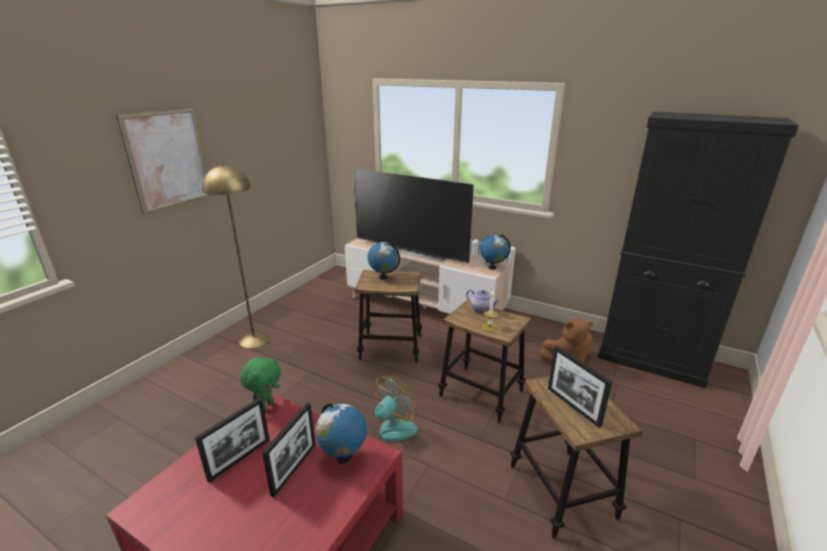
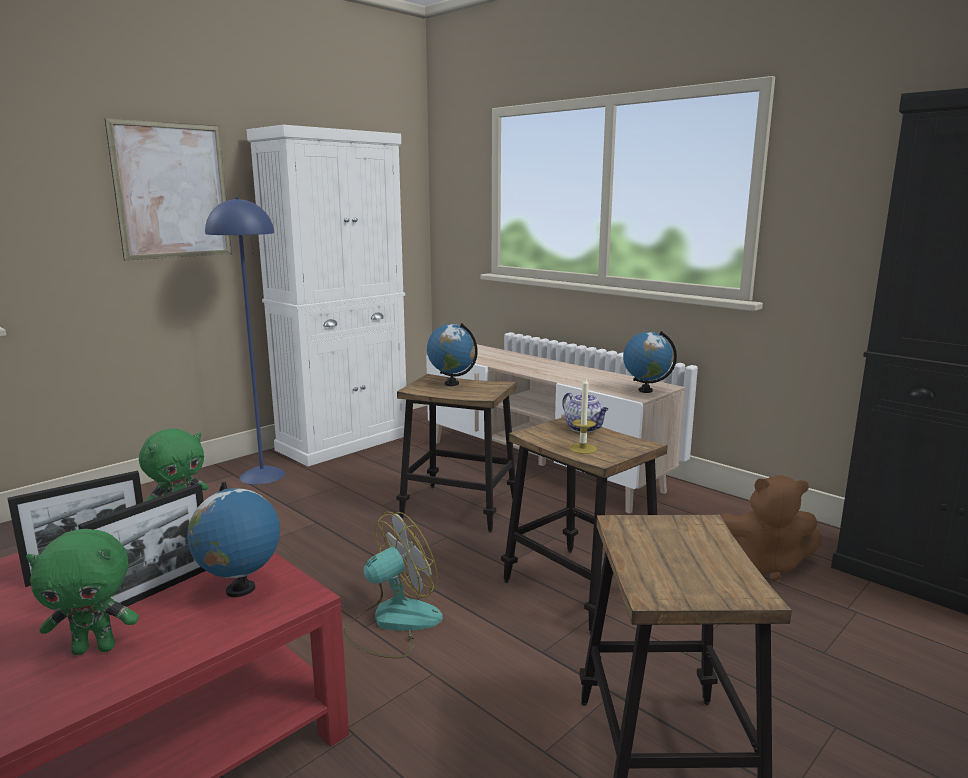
camera: 15 degrees right, 10 degrees down
yellow floor lamp [202,165,269,348] -> blue floor lamp [205,197,285,484]
television [353,168,474,263] -> none
picture frame [548,346,612,428] -> none
none -> green plush toy [26,529,139,655]
none -> white cabinet [246,125,406,466]

